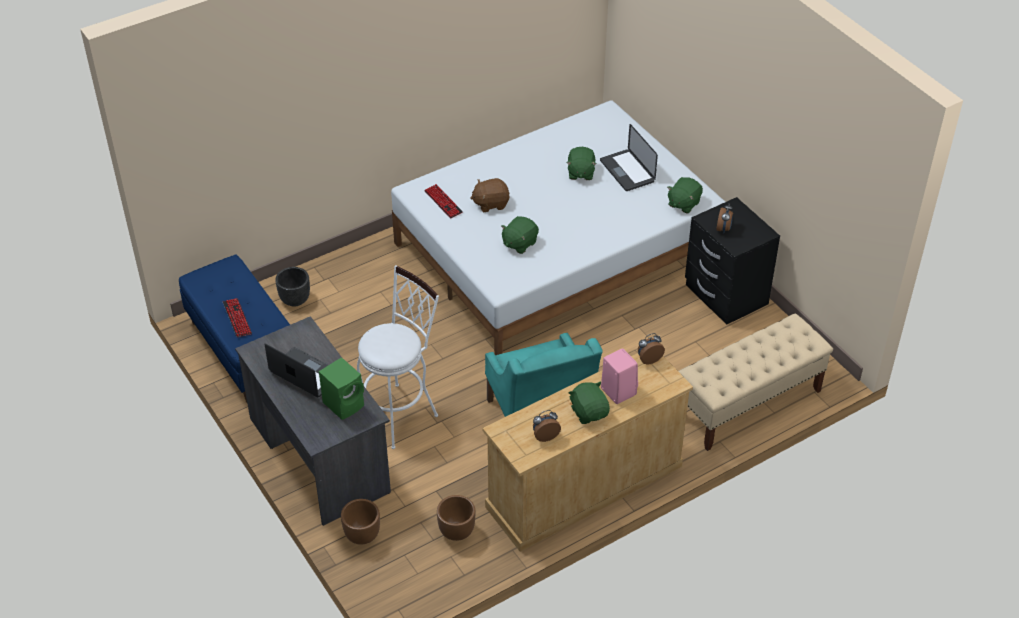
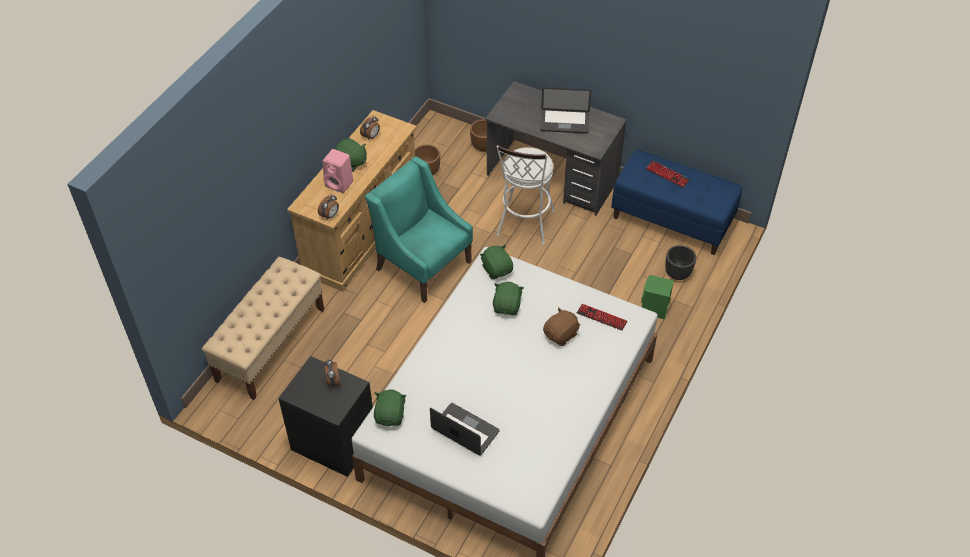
camera: 150 degrees right, 5 degrees up
green speaker [319,357,364,420] -> green speaker moved to [641,275,674,319]
green plush toy [566,147,597,180] -> green plush toy moved to [480,245,513,279]

